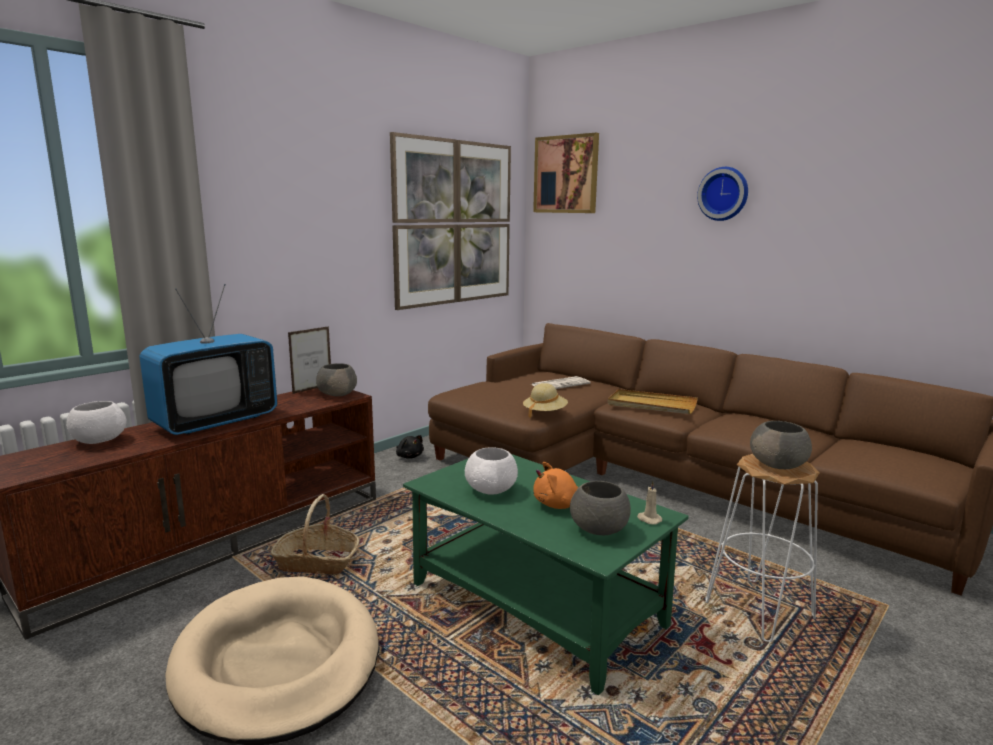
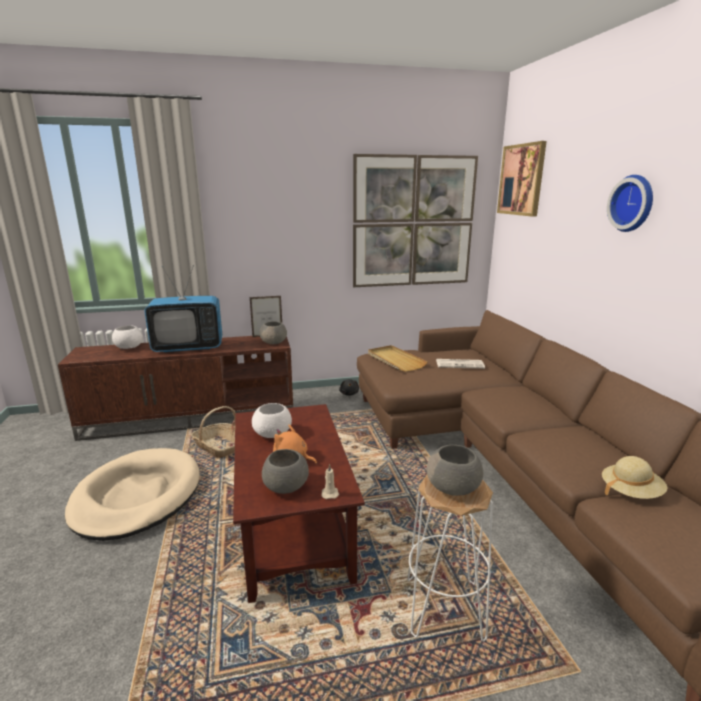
camera: 35 degrees right, 5 degrees up
green coffee table [403,454,689,695] -> brown coffee table [233,404,365,603]
beige hat [523,383,568,419] -> beige hat moved to [602,456,668,499]
beige tray [608,389,698,414] -> beige tray moved to [368,345,428,372]

